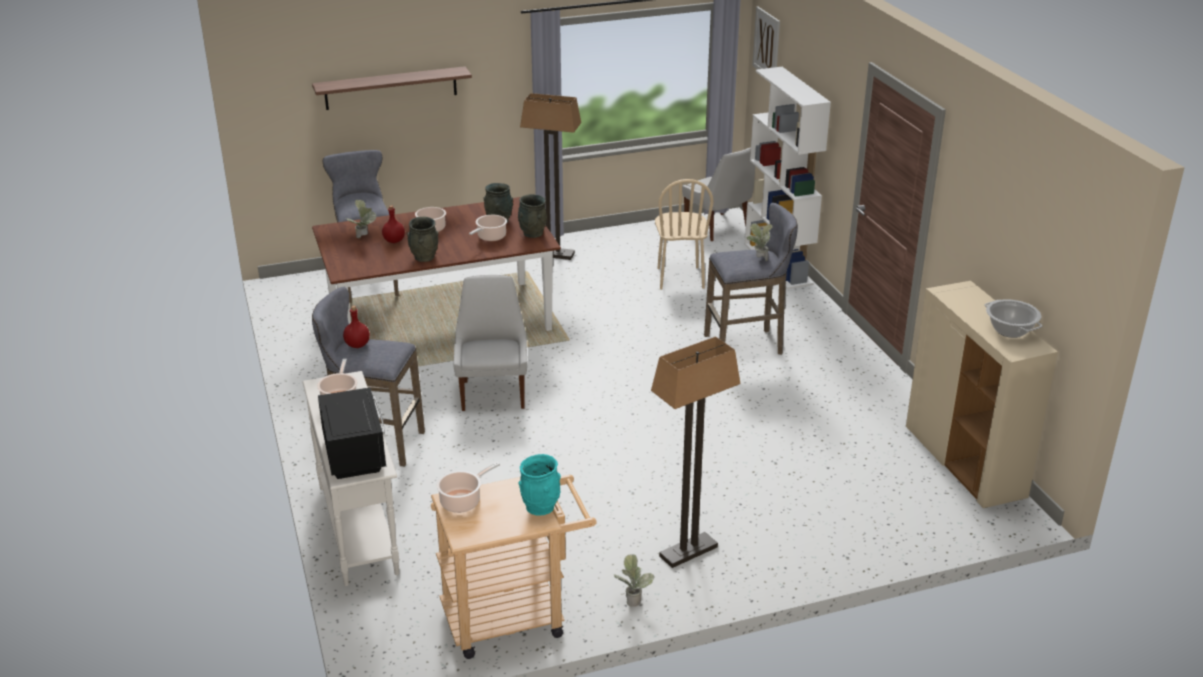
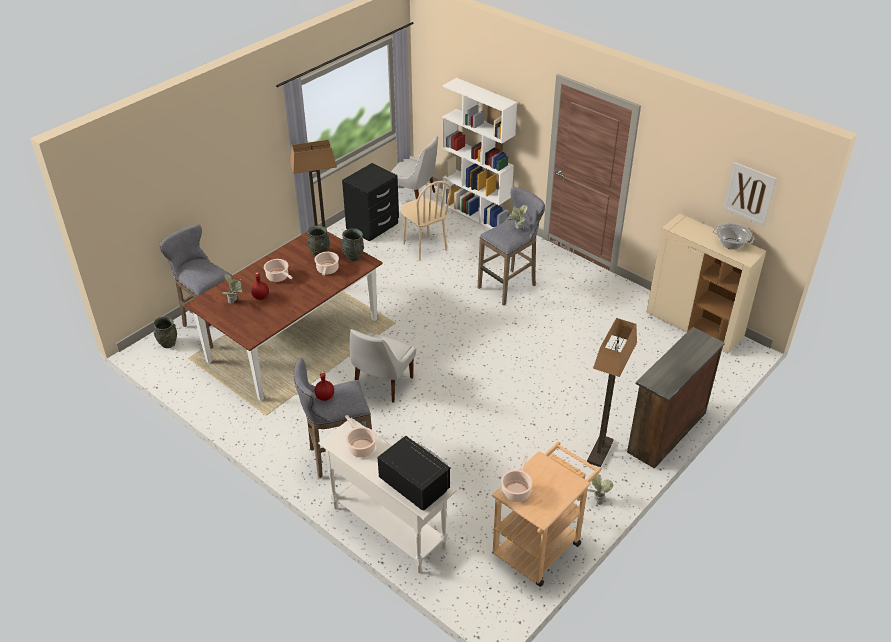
camera: 30 degrees left, 10 degrees up
shelf [312,66,472,110] -> none
grey vase [407,217,439,262] -> grey vase moved to [153,316,177,348]
white chair [453,275,527,411] -> white chair turned 120 degrees counterclockwise [350,329,416,403]
turquoise vase [519,454,561,516] -> none
picture [752,6,780,69] -> picture moved to [723,162,777,226]
none -> black nightstand [342,163,399,242]
none -> brown dresser [627,327,725,469]

